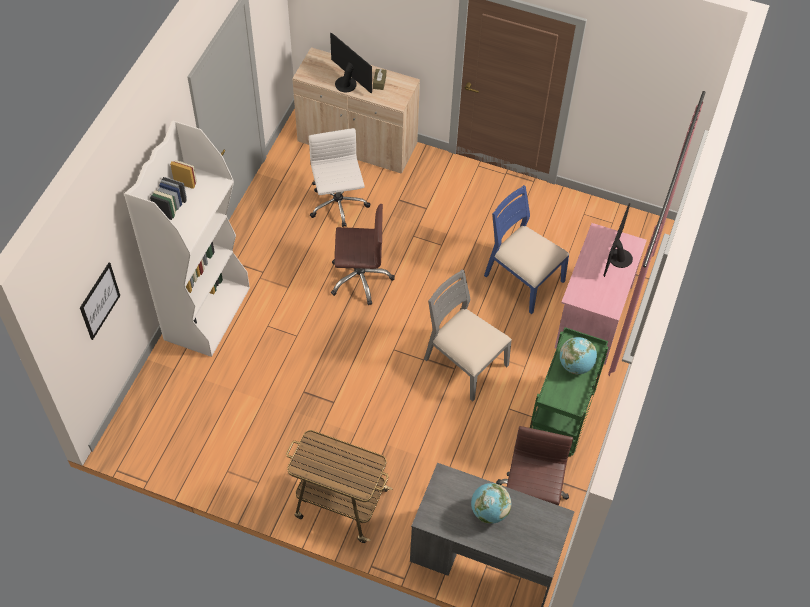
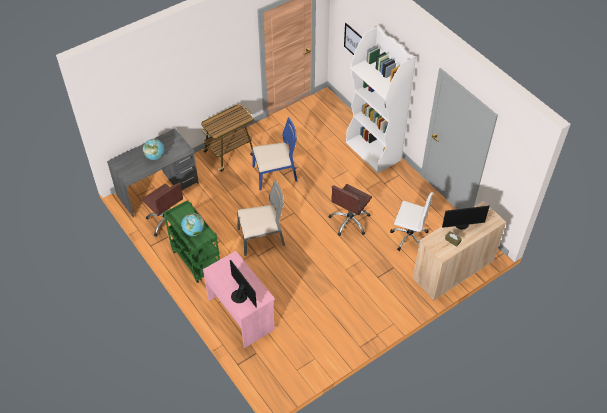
camera: 125 degrees right, 5 degrees down
blue chair [484,185,569,314] -> blue chair moved to [252,117,297,190]

